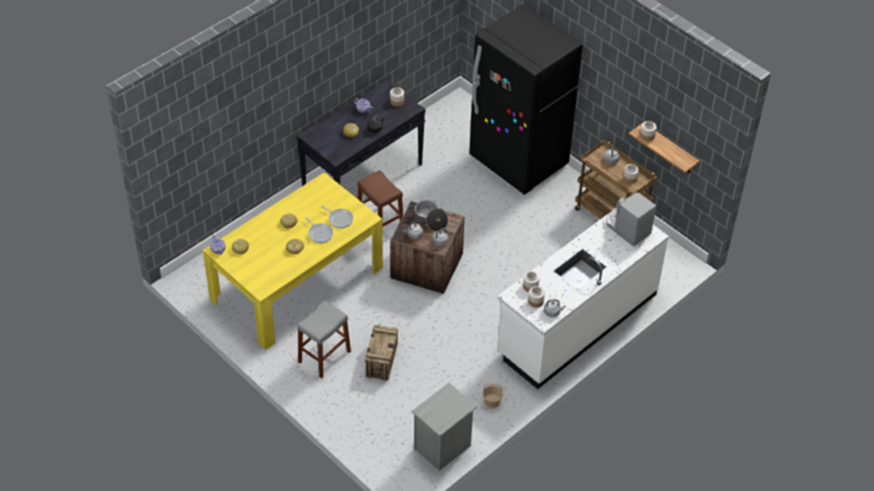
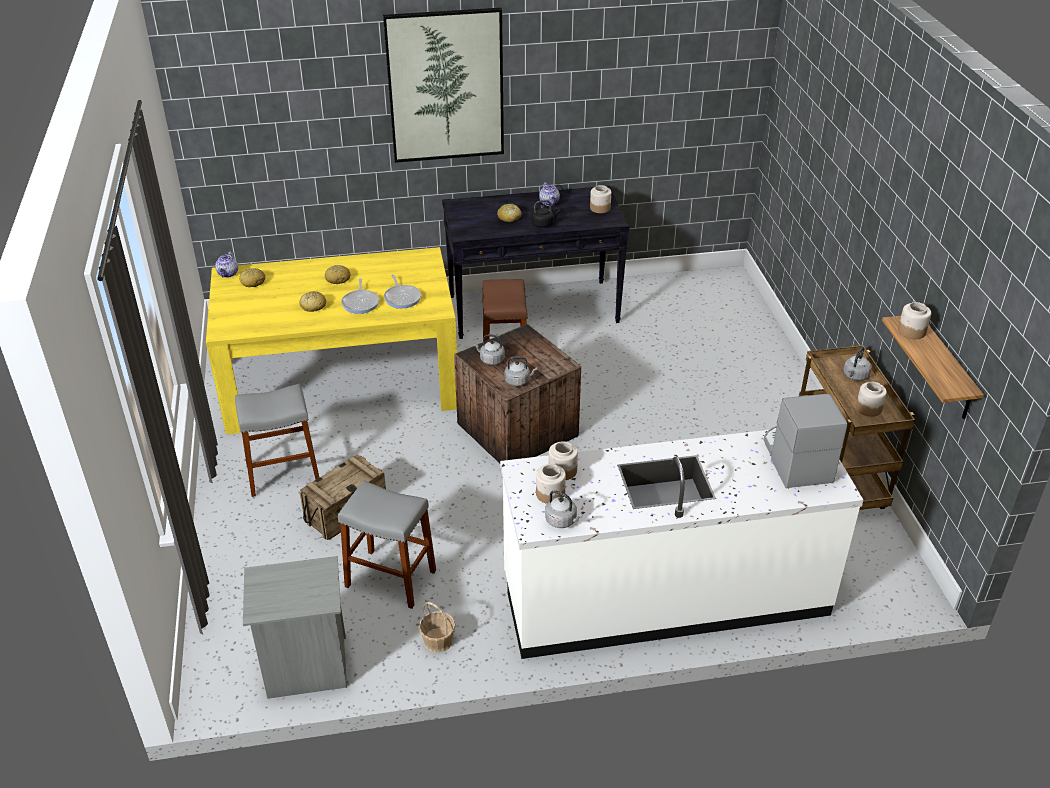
camera: 35 degrees right, 10 degrees down
cooking pot [410,200,448,231] -> none
black fridge [469,4,583,195] -> none
none -> grey stool [338,481,436,609]
none -> picture [383,8,504,163]

